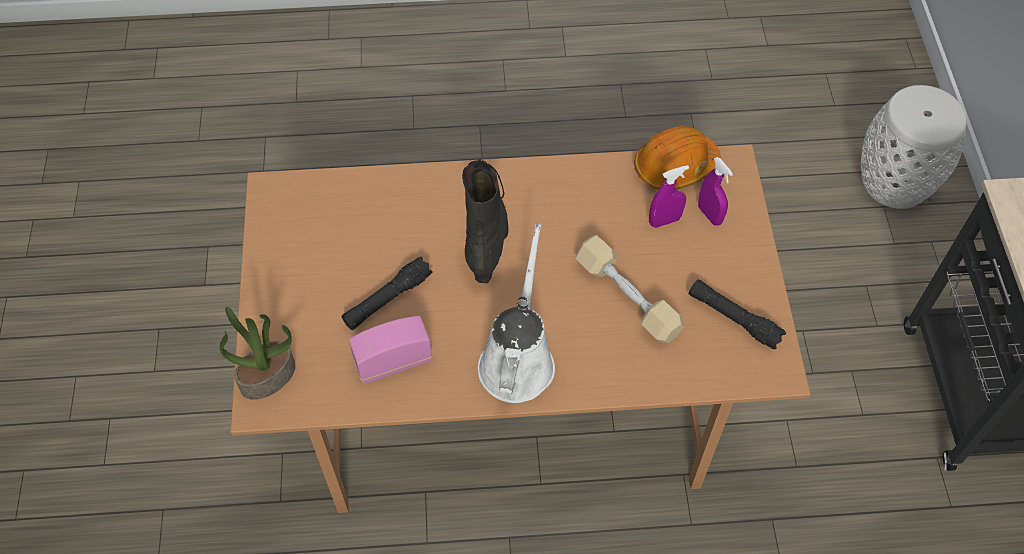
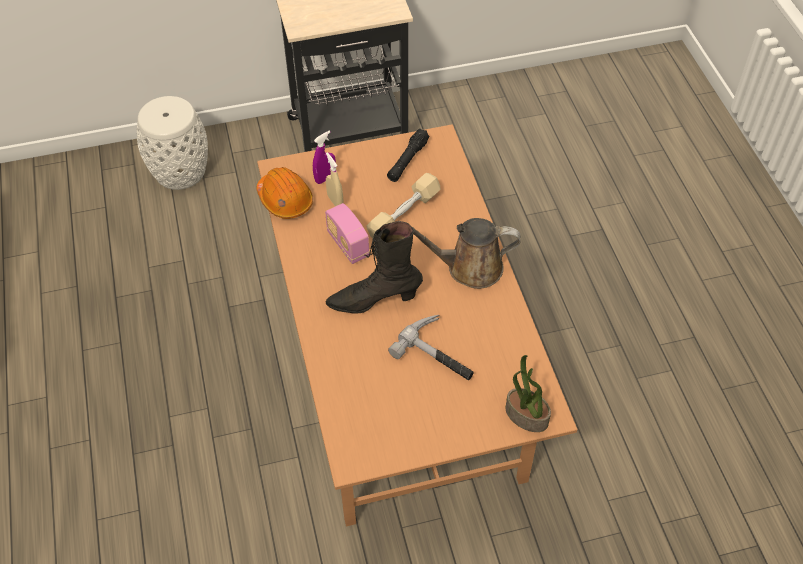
camera: 100 degrees left, 5 degrees down
black flashlight [342,257,433,330] -> hammer [388,315,474,380]
radio [349,316,433,384] -> radio moved to [325,203,370,264]
white watering can [478,224,555,403] -> brown watering can [412,218,521,289]
purple spray bottle [649,165,689,228] -> beige spray bottle [326,152,344,206]

